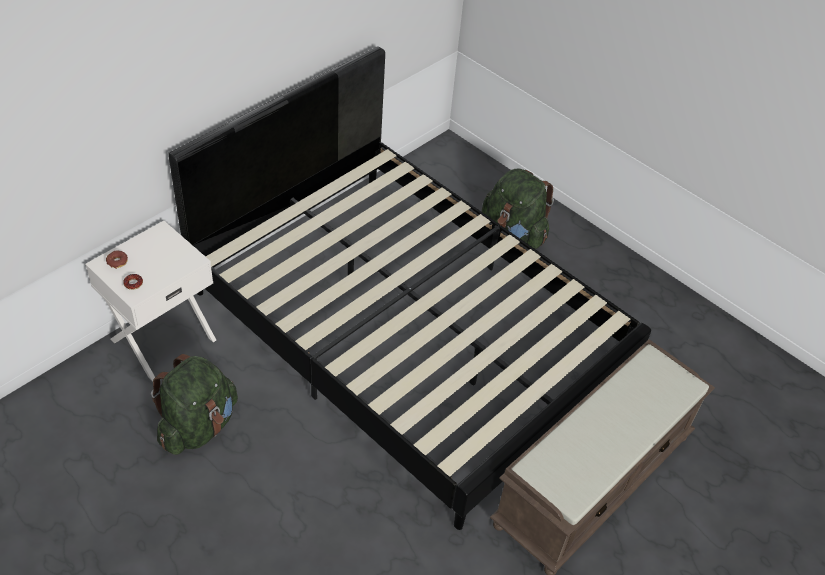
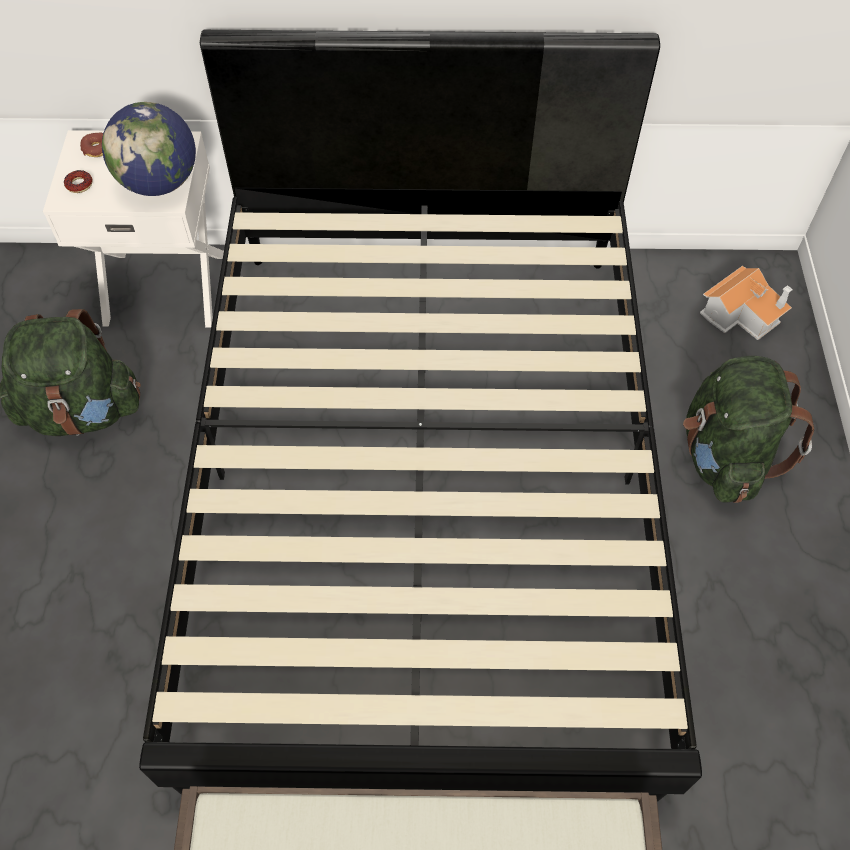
camera: 50 degrees right, 10 degrees up
none -> globe [102,102,196,196]
none -> toy house [700,266,793,340]

